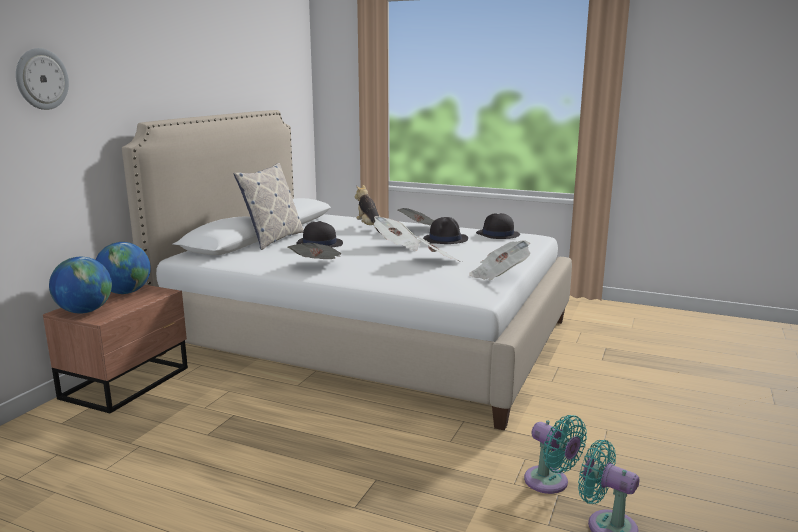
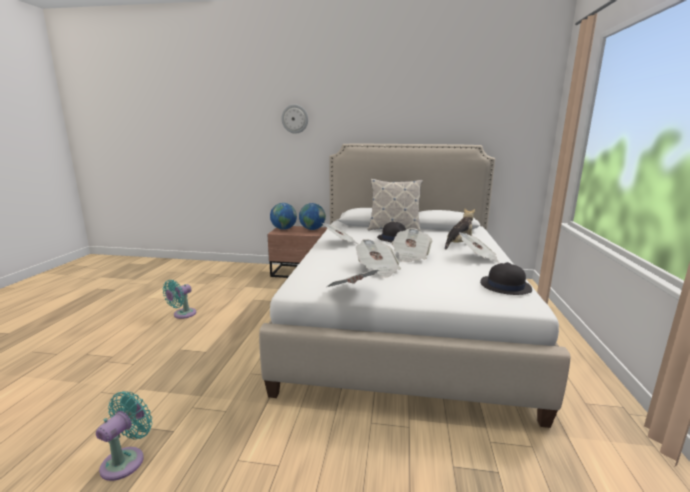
camera: 75 degrees right, 0 degrees up
black hat [423,217,468,244] -> none
turquoise fan [524,415,587,494] -> turquoise fan moved to [163,280,196,319]

